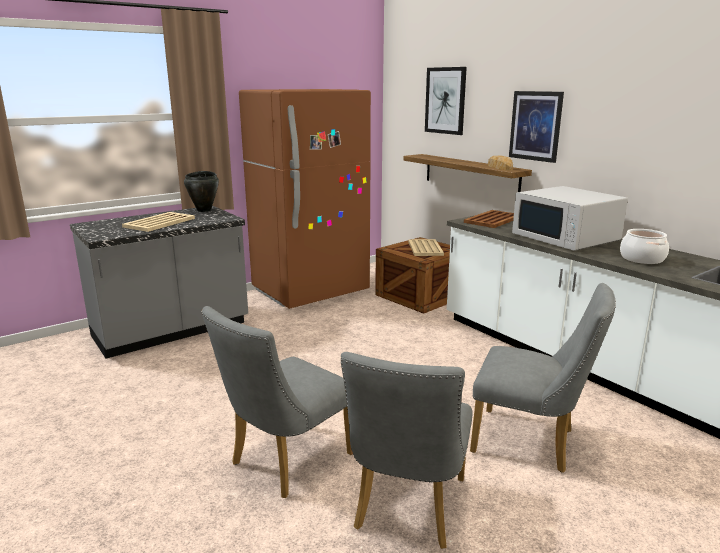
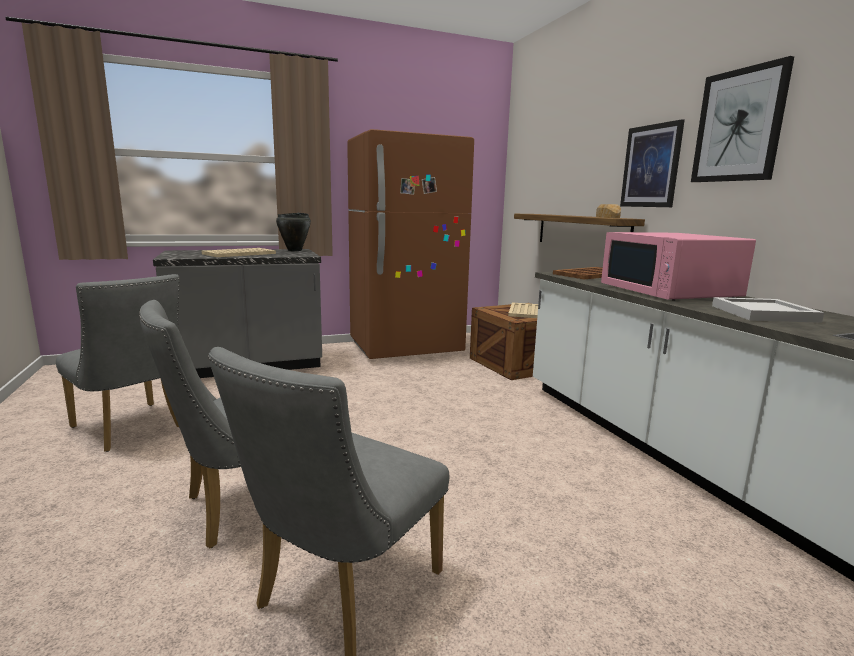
camera: 15 degrees right, 5 degrees down
picture [425,67,467,135] -> picture moved to [691,56,794,182]
grey chair [470,283,616,473] -> grey chair moved to [56,274,180,452]
white microwave [512,186,628,251] -> pink microwave [601,232,756,301]
cooking pot [620,229,669,264] -> white tray [712,297,824,323]

